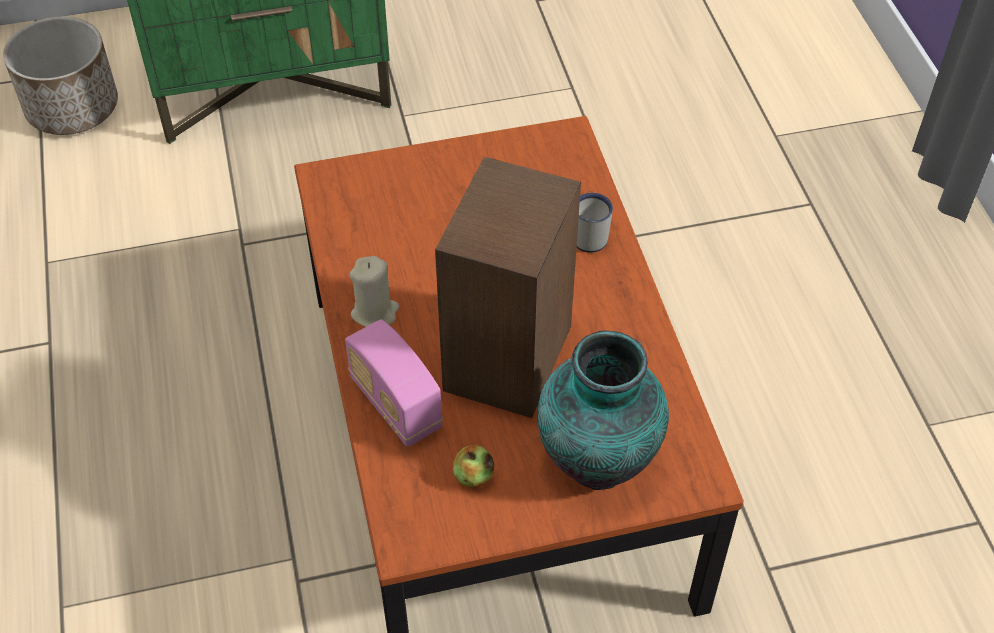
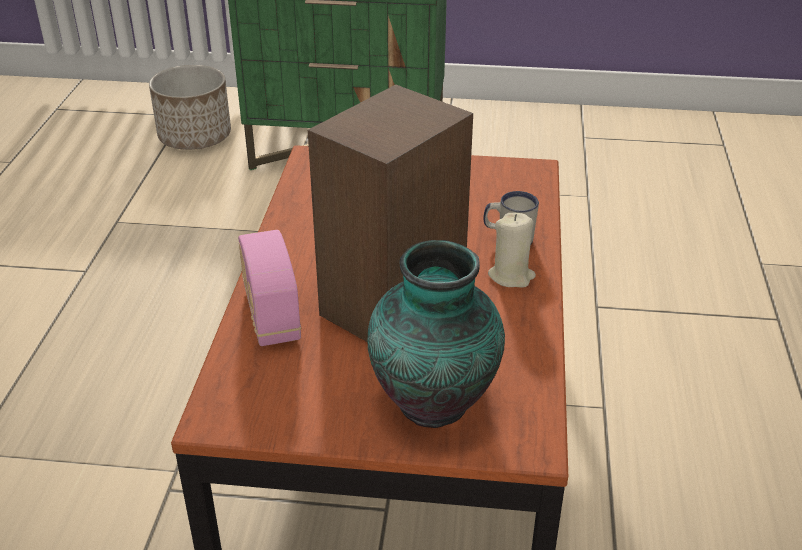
camera: 20 degrees right, 15 degrees down
beige candle [350,256,399,327] -> beige candle moved to [488,213,536,287]
apple [453,445,494,488] -> none

